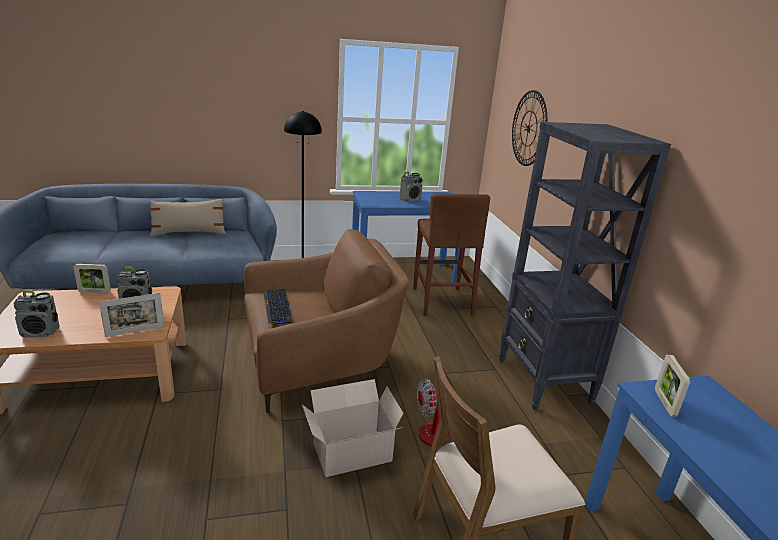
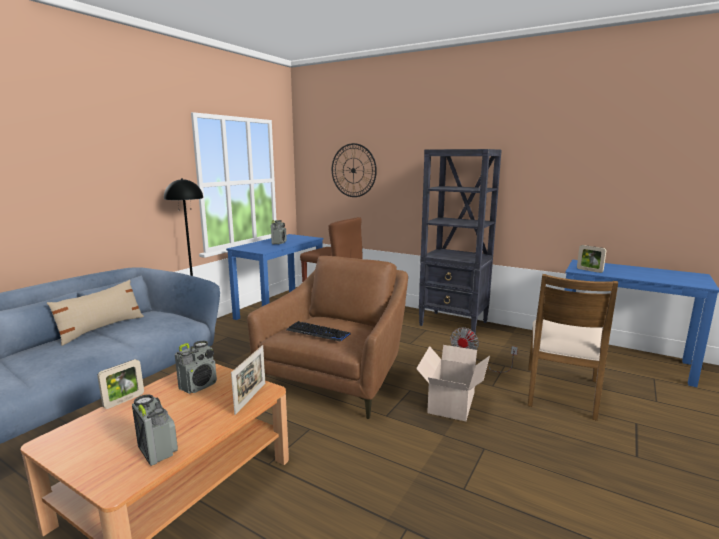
camera: 45 degrees left, 10 degrees down
radio [13,290,60,337] -> radio turned 75 degrees counterclockwise [132,394,178,466]

